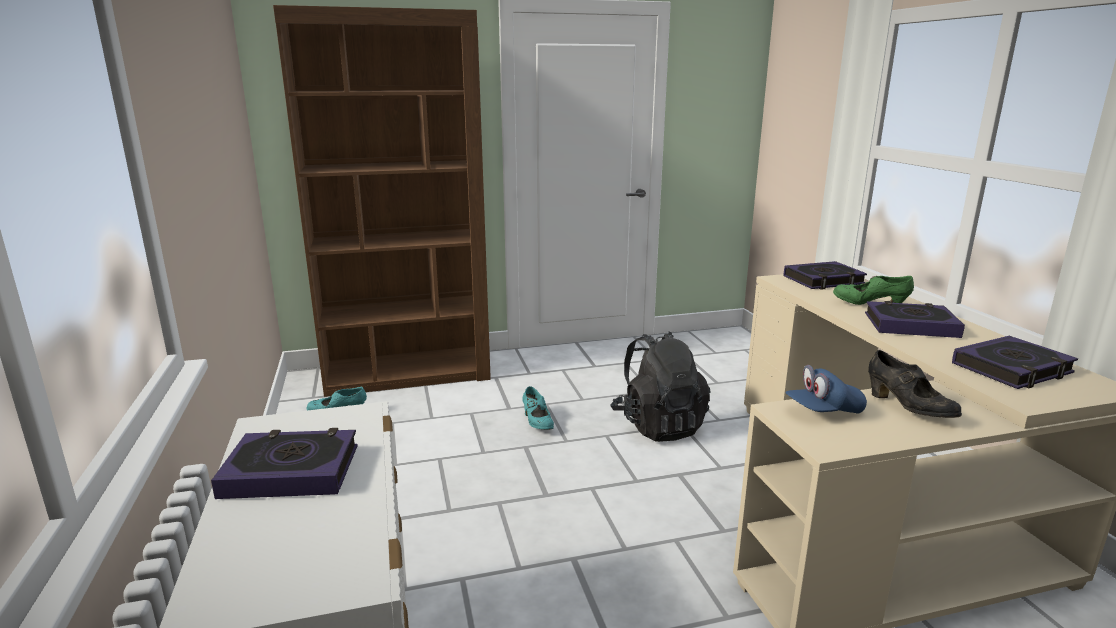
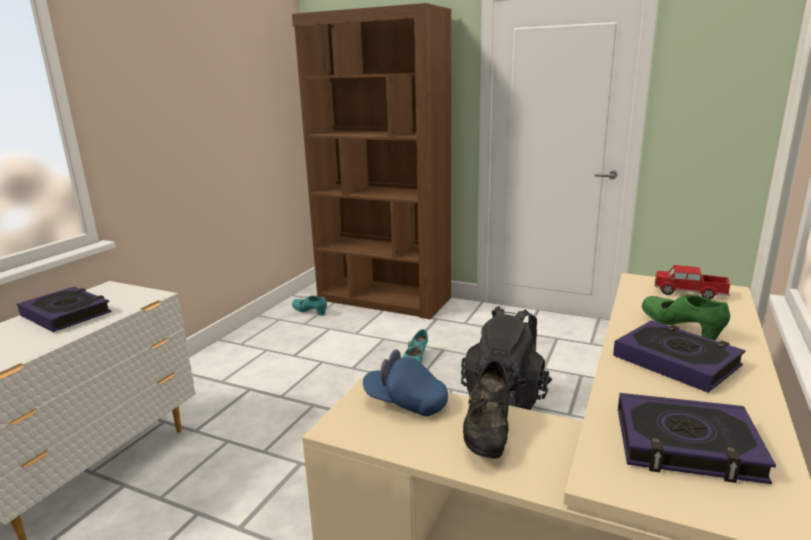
camera: 40 degrees right, 0 degrees up
book [784,261,867,290] -> toy truck [654,265,730,299]

